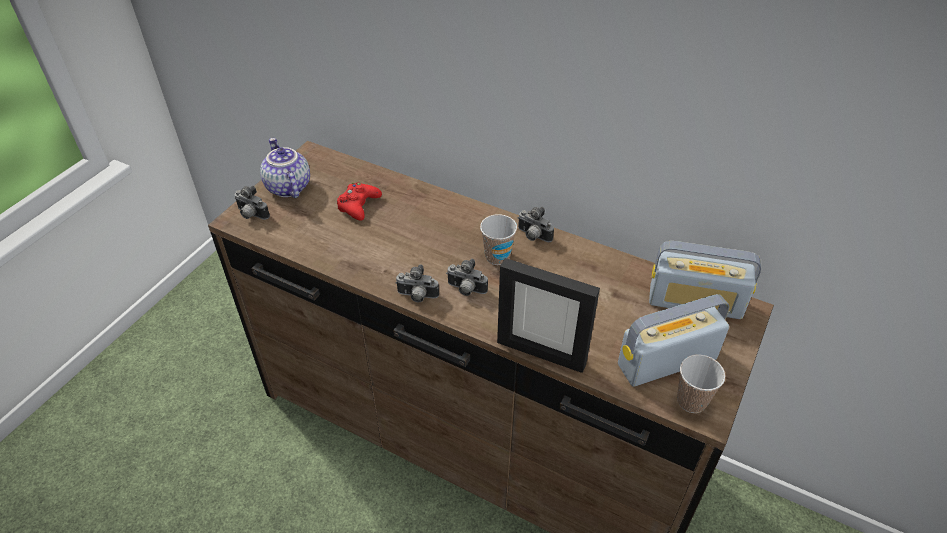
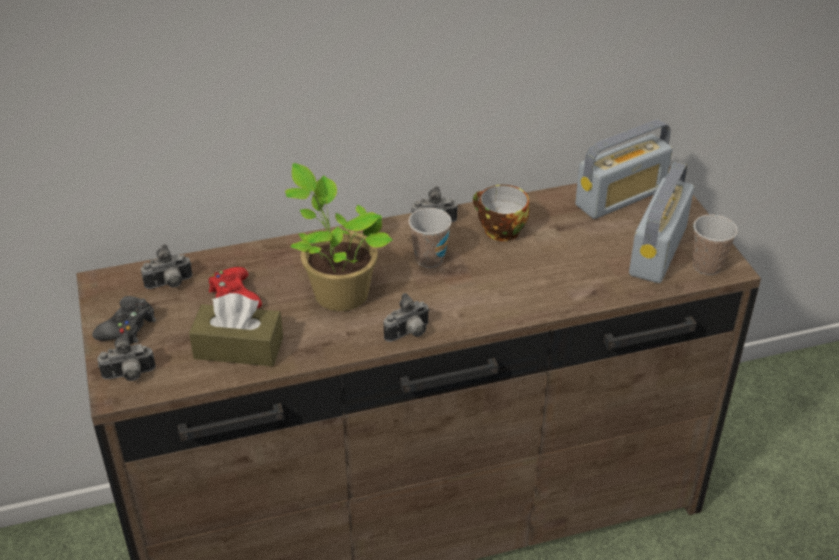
camera: 45 degrees left, 5 degrees down
teapot [260,138,310,198] -> black game controller [92,296,156,344]
camera [446,258,488,296] -> camera moved to [141,244,193,289]
picture frame [497,258,600,373] -> none
none -> brown tissue box [189,293,283,366]
none -> potted plant [285,163,393,311]
none -> cup [473,185,529,241]

